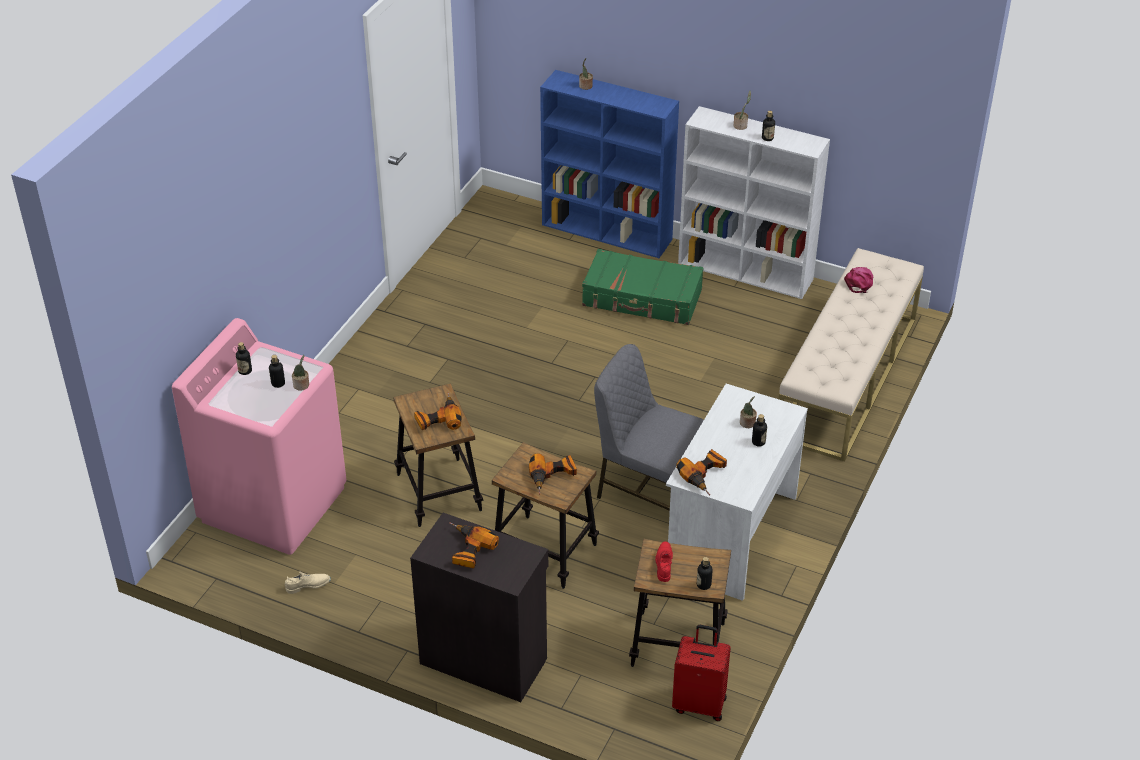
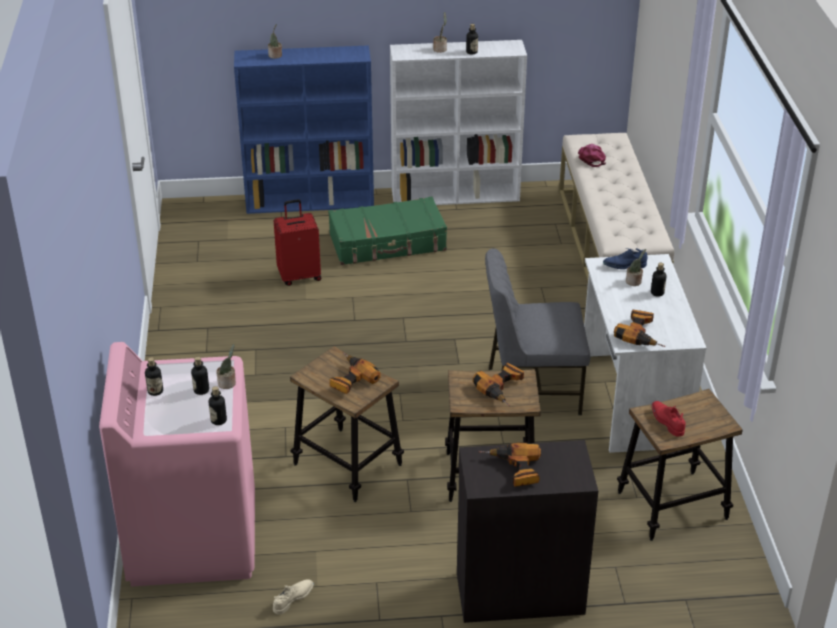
camera: 30 degrees left, 5 degrees down
red suitcase [672,625,731,721] -> red suitcase moved to [274,199,321,286]
bottle [697,557,713,590] -> bottle moved to [209,386,227,425]
none -> blue shoe [603,248,647,269]

